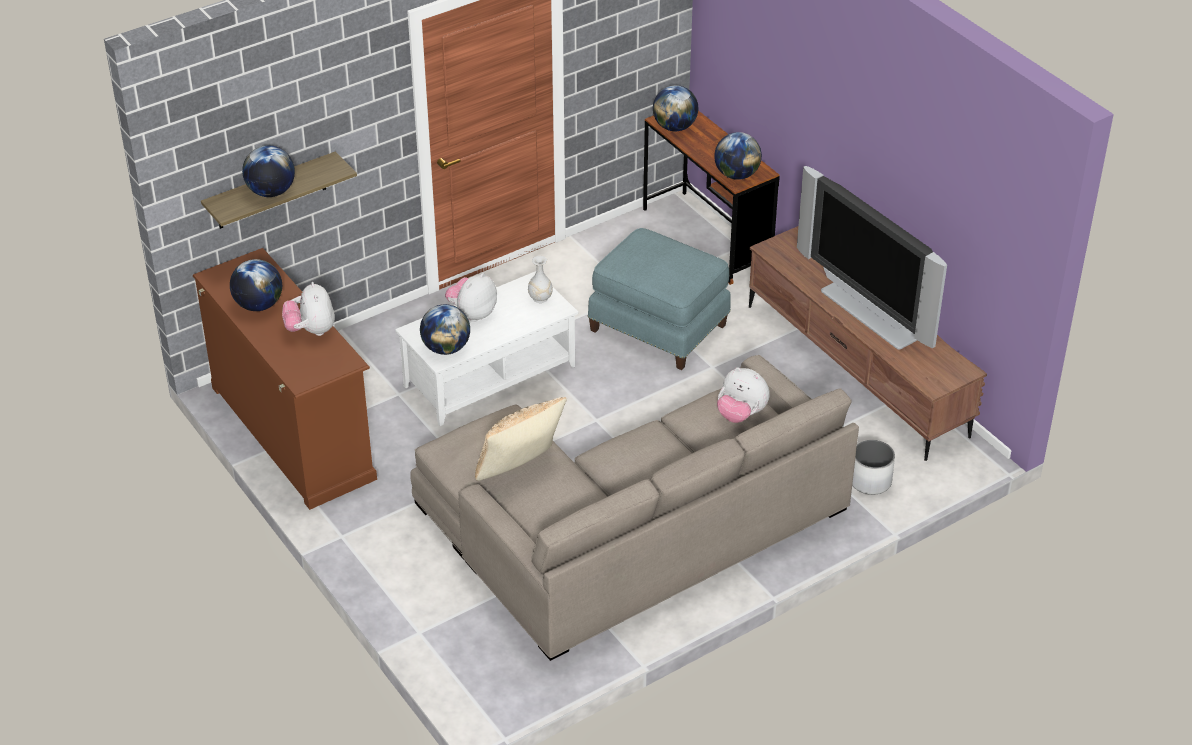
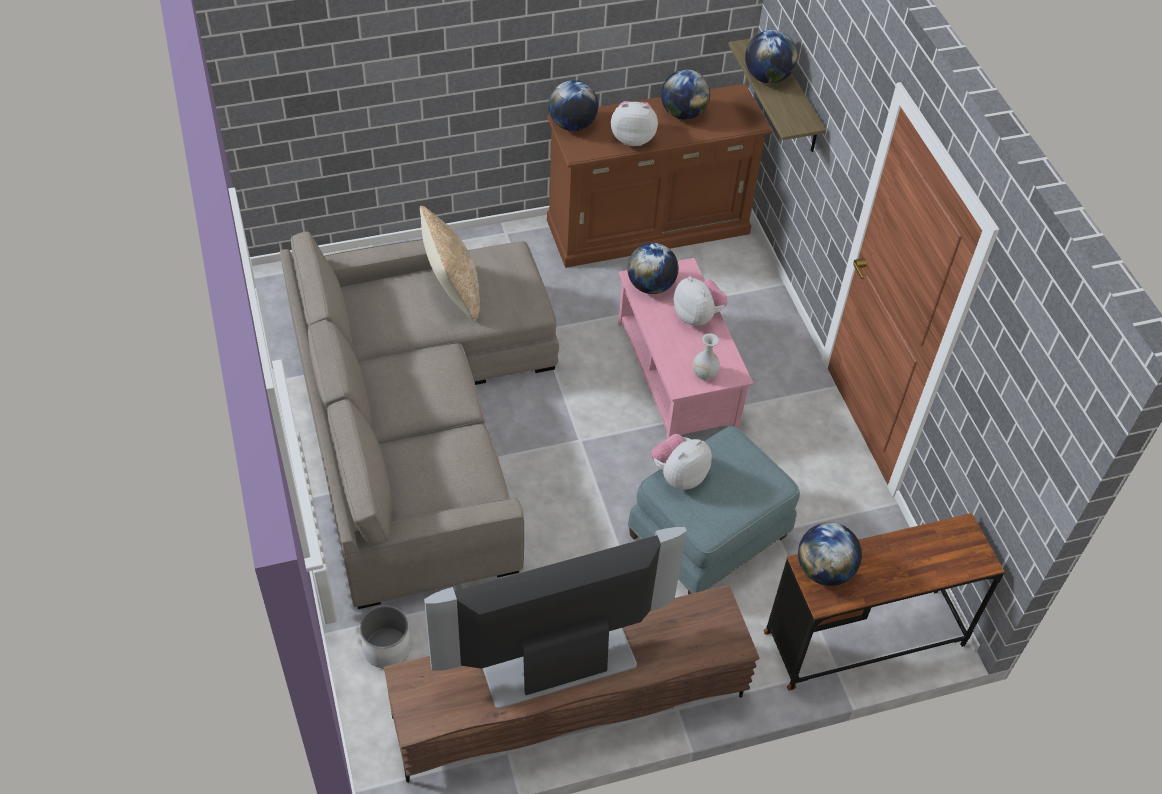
camera: 105 degrees right, 10 degrees up
white coffee table [395,271,578,426] -> pink coffee table [618,258,753,439]
globe [653,85,698,131] -> globe moved to [549,80,598,131]
plush toy [717,367,770,423] -> plush toy moved to [651,434,712,490]

